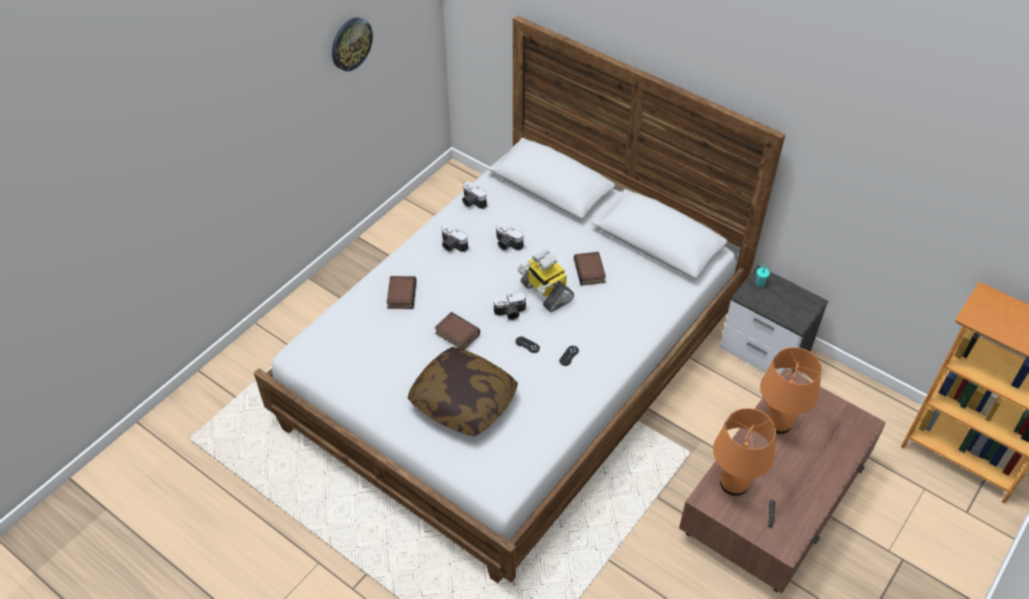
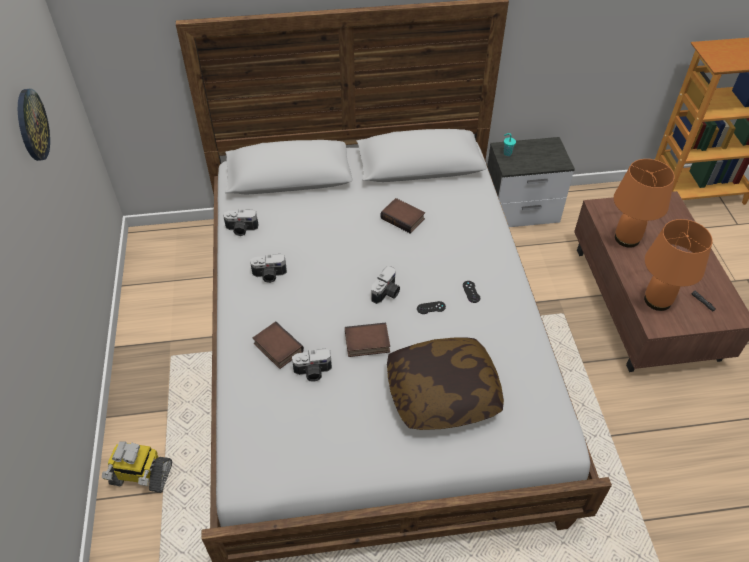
camera: 45 degrees left, 0 degrees up
camera [496,224,524,251] -> camera moved to [292,348,332,382]
toy robot [518,249,574,312] -> toy robot moved to [102,442,172,493]

